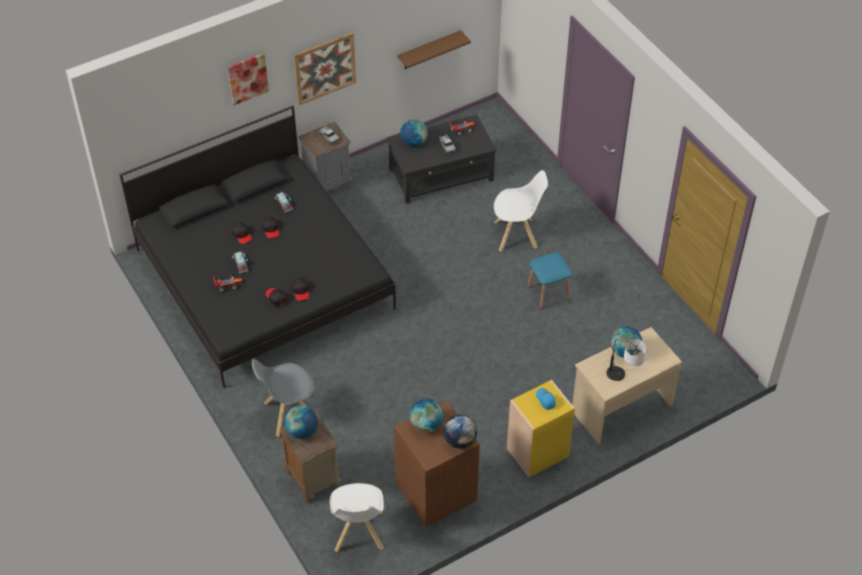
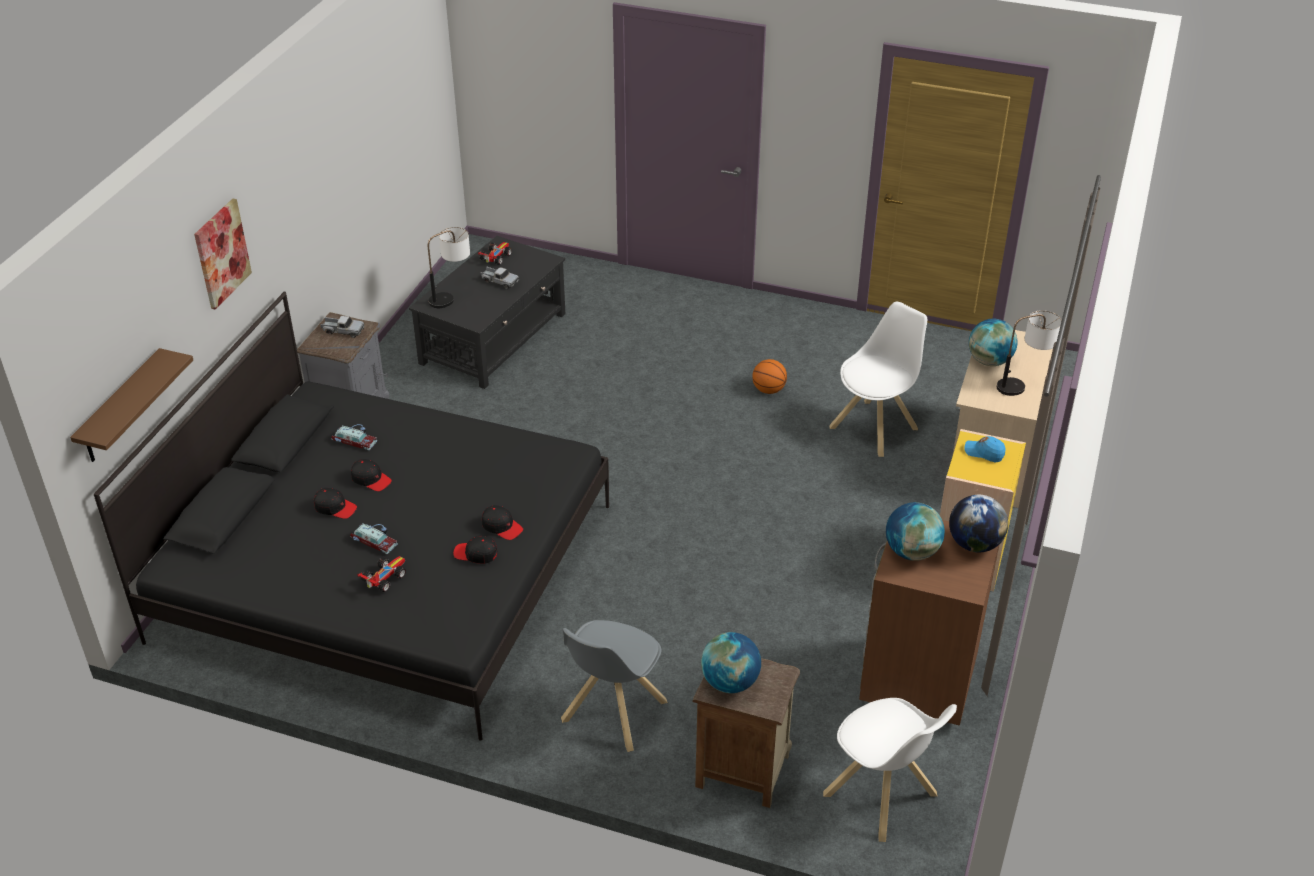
camera: 40 degrees left, 10 degrees down
picture [294,32,356,105] -> none
brown shelf [397,30,471,69] -> brown shelf moved to [70,348,193,462]
globe [400,119,428,147] -> table lamp [428,227,470,308]
white chair [494,170,548,252] -> white chair moved to [829,302,927,457]
blue stool [527,253,572,309] -> basketball [752,359,787,394]

